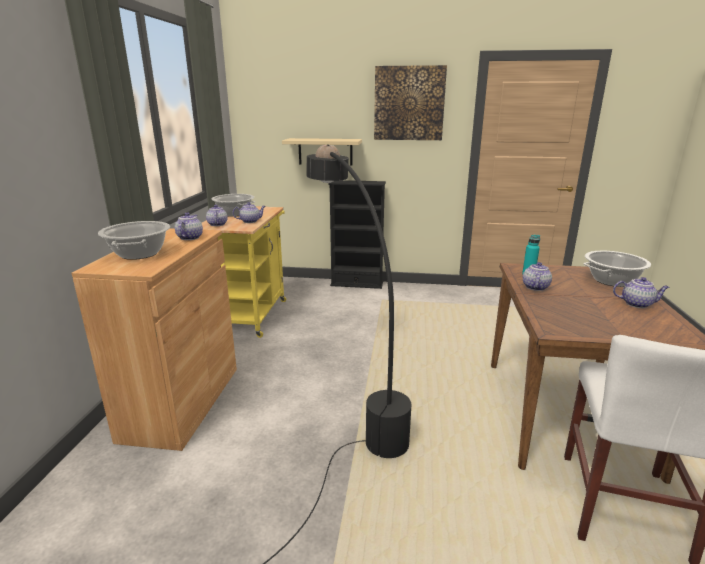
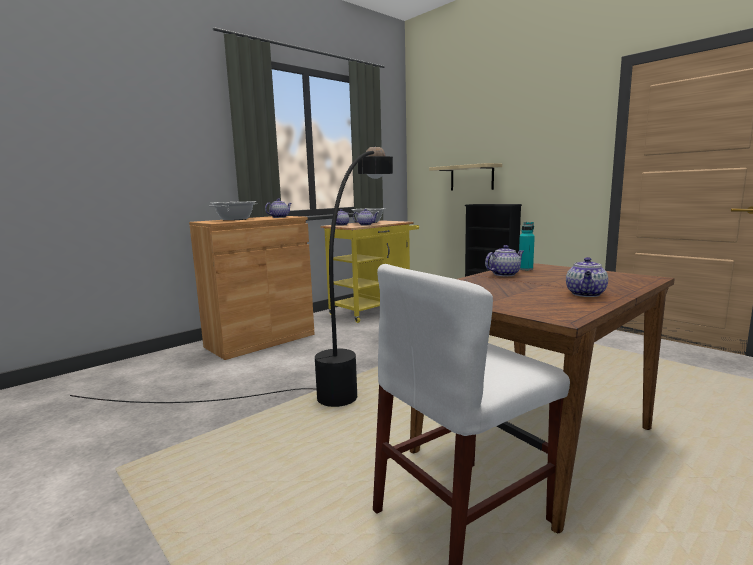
camera: 40 degrees right, 10 degrees down
picture [374,65,447,140] -> none
cooking pot [584,251,651,287] -> none
teapot [613,277,670,308] -> teapot turned 60 degrees clockwise [566,257,608,297]

